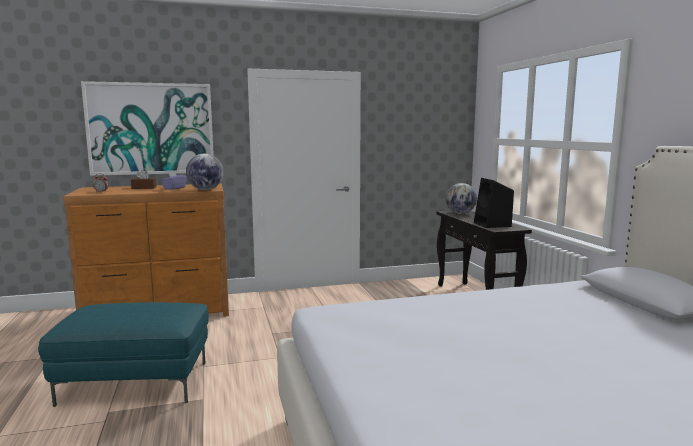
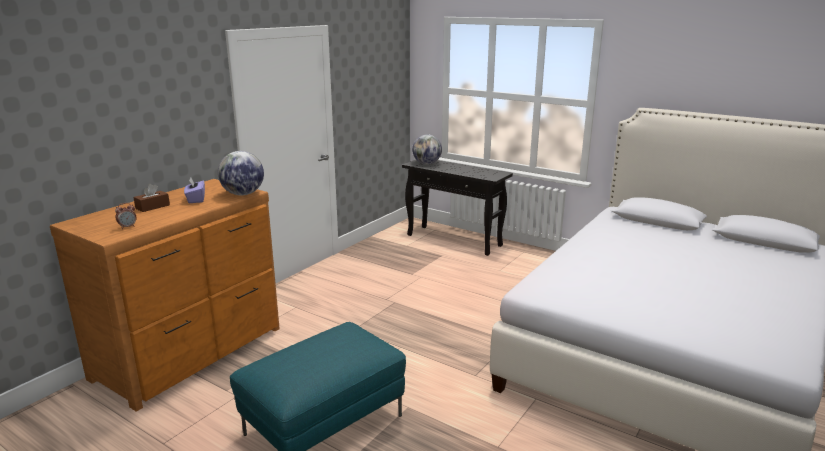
camera: 40 degrees left, 10 degrees up
picture [81,81,214,176] -> none
black speaker [474,178,514,228] -> none

